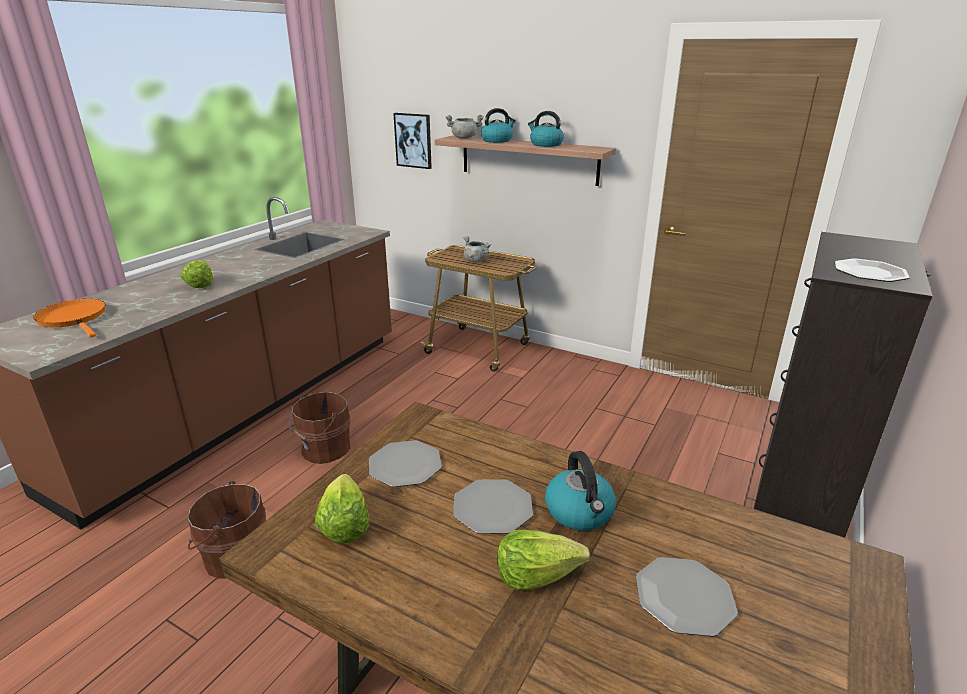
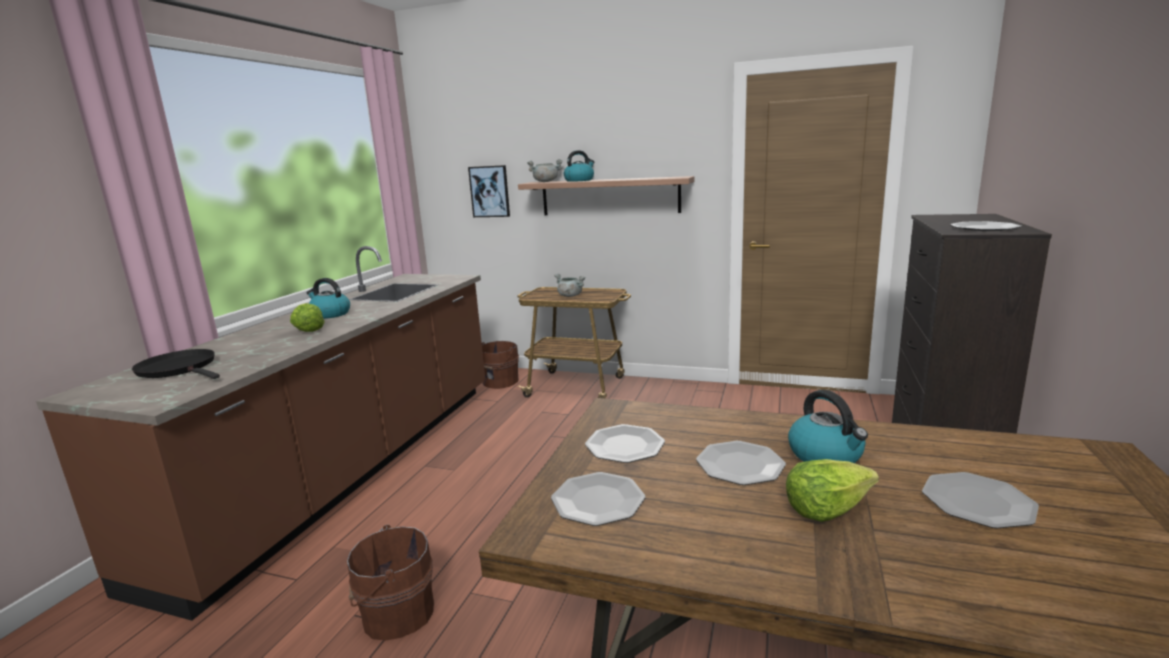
camera: 10 degrees left, 10 degrees down
orange frying pan [33,299,106,338] -> black frying pan [132,349,220,379]
brown bucket [288,392,350,464] -> brown bucket moved to [482,341,519,389]
lettuce [315,474,369,543] -> plate [551,472,645,526]
kettle [528,111,564,147] -> kettle moved to [307,278,350,319]

